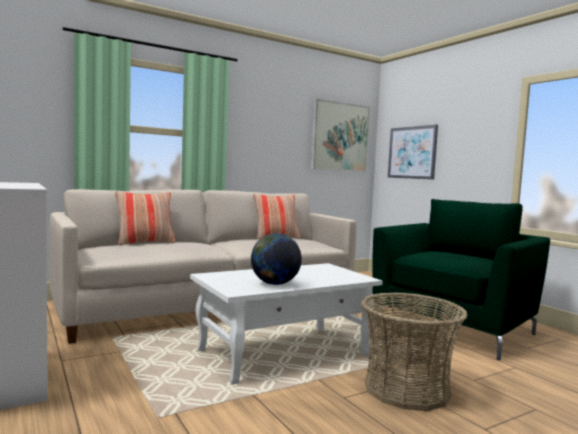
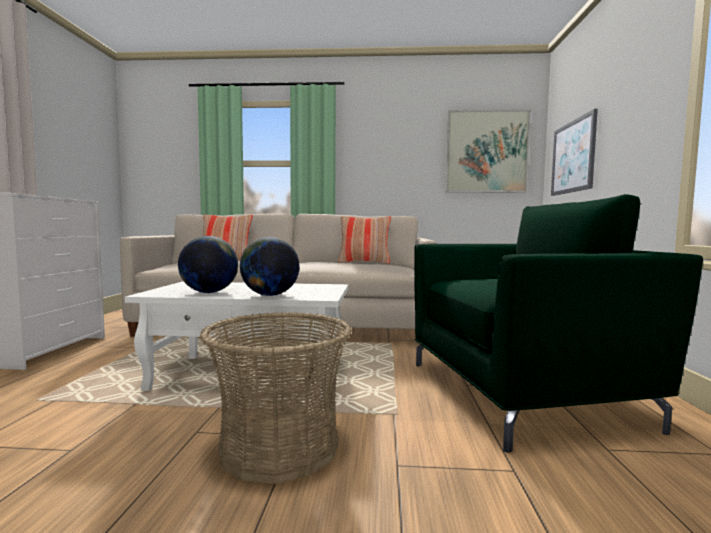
camera: 35 degrees right, 0 degrees up
none -> globe [240,237,300,296]

